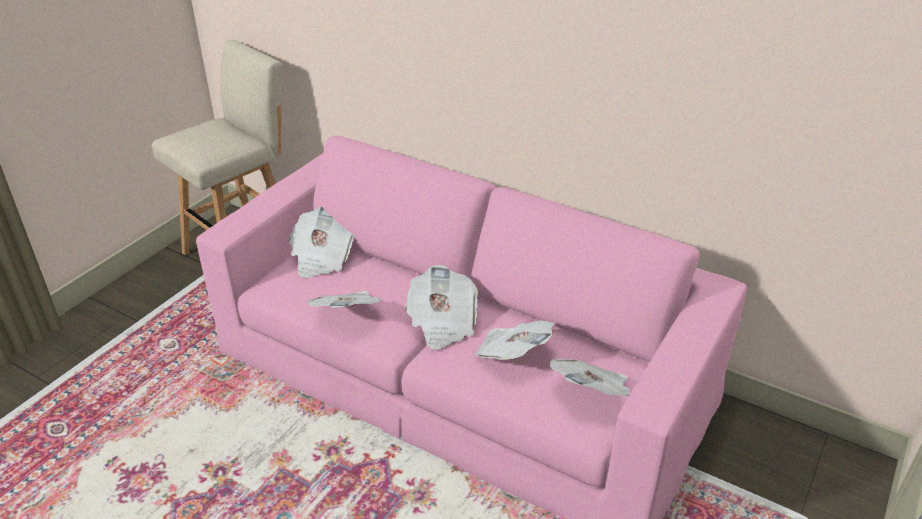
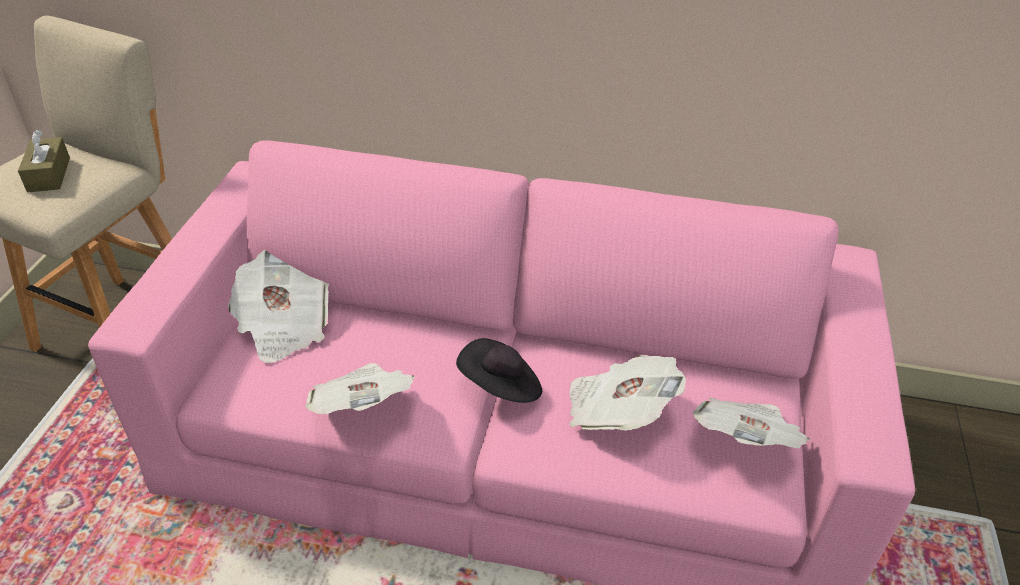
camera: 20 degrees left, 5 degrees up
newspaper [405,265,478,350] -> black hat [456,338,542,403]
none -> brown tissue box [18,130,70,192]

